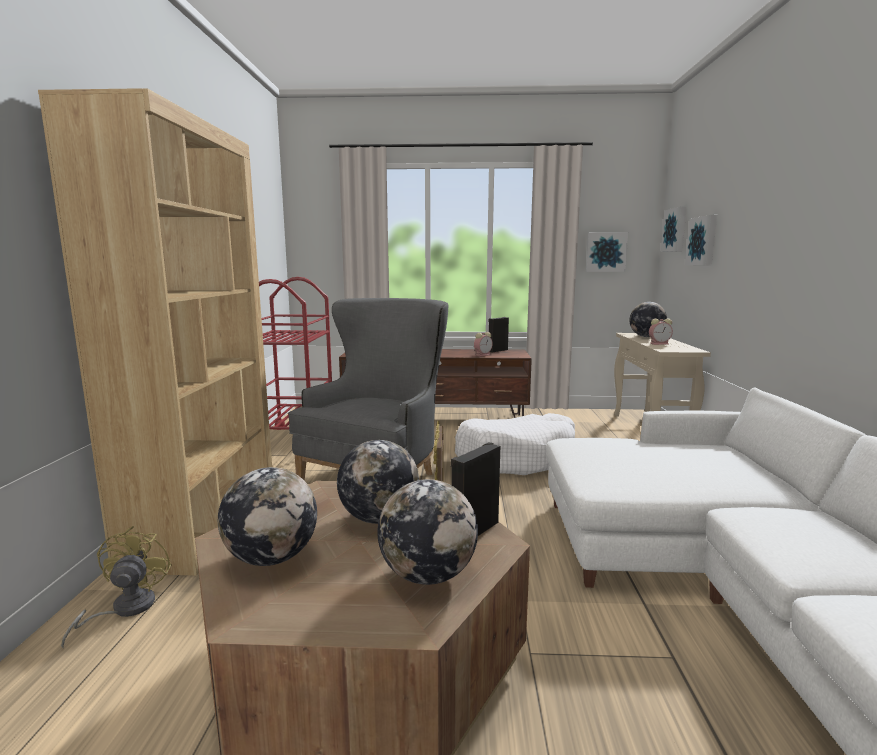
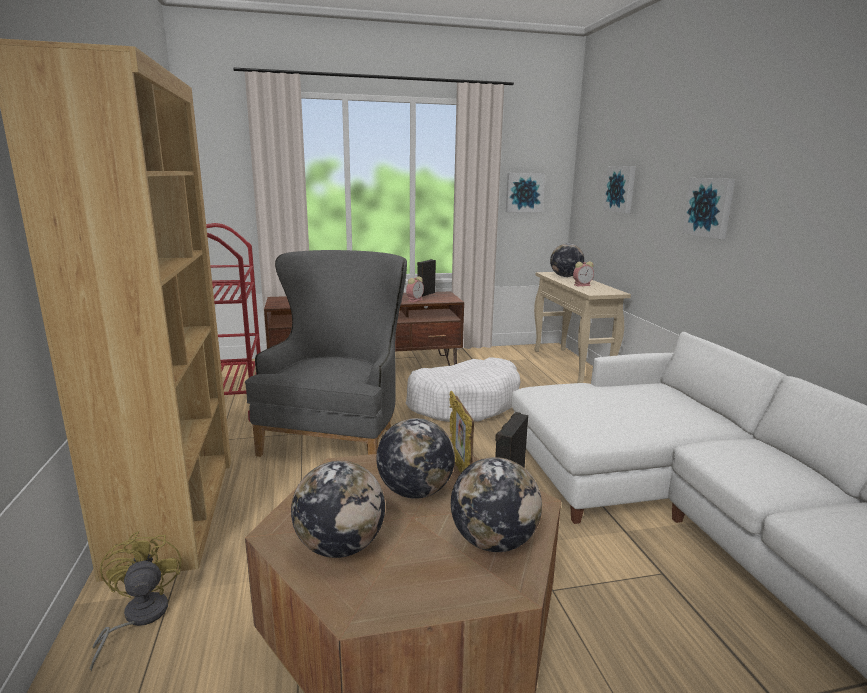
camera: 15 degrees left, 5 degrees up
picture [661,206,687,252] -> picture moved to [682,178,736,239]

